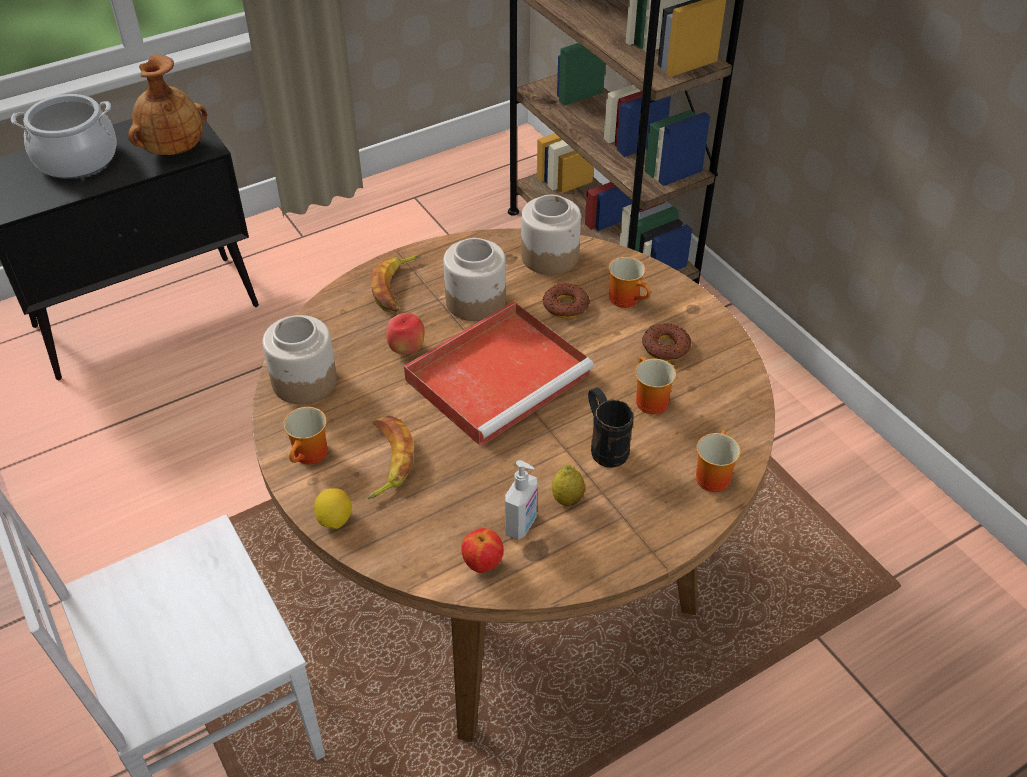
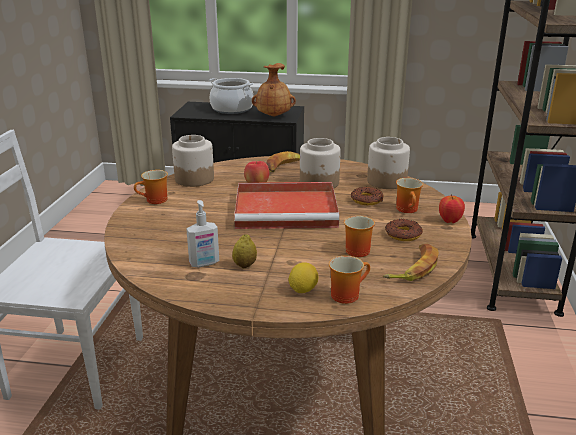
camera: 40 degrees right, 20 degrees down
lemon [314,488,352,529] -> lemon moved to [289,262,318,293]
banana [367,416,414,499] -> banana moved to [383,244,439,281]
apple [461,528,503,573] -> apple moved to [439,194,465,223]
black mug [588,388,634,468] -> none

